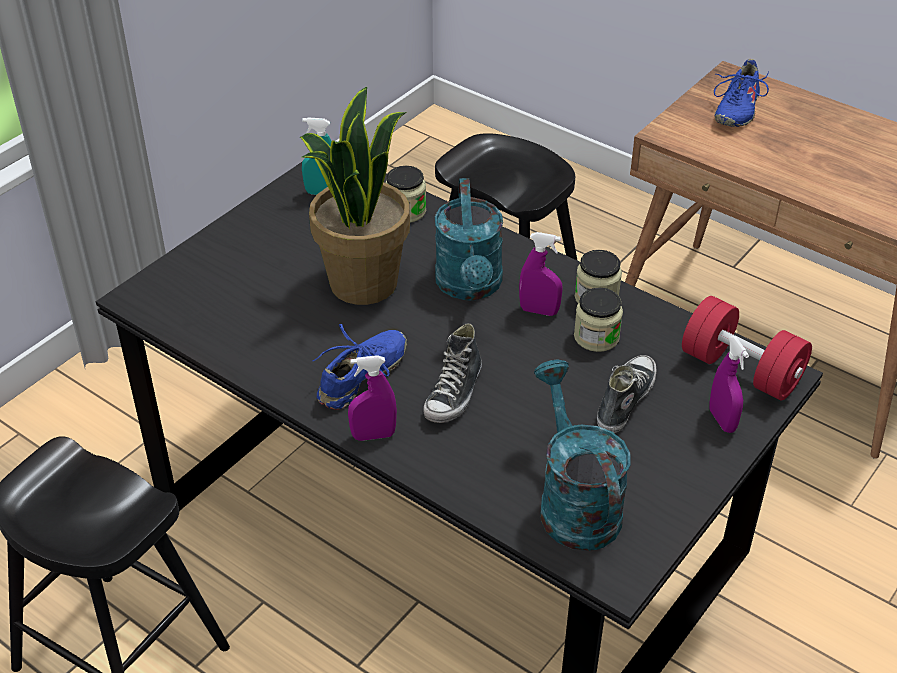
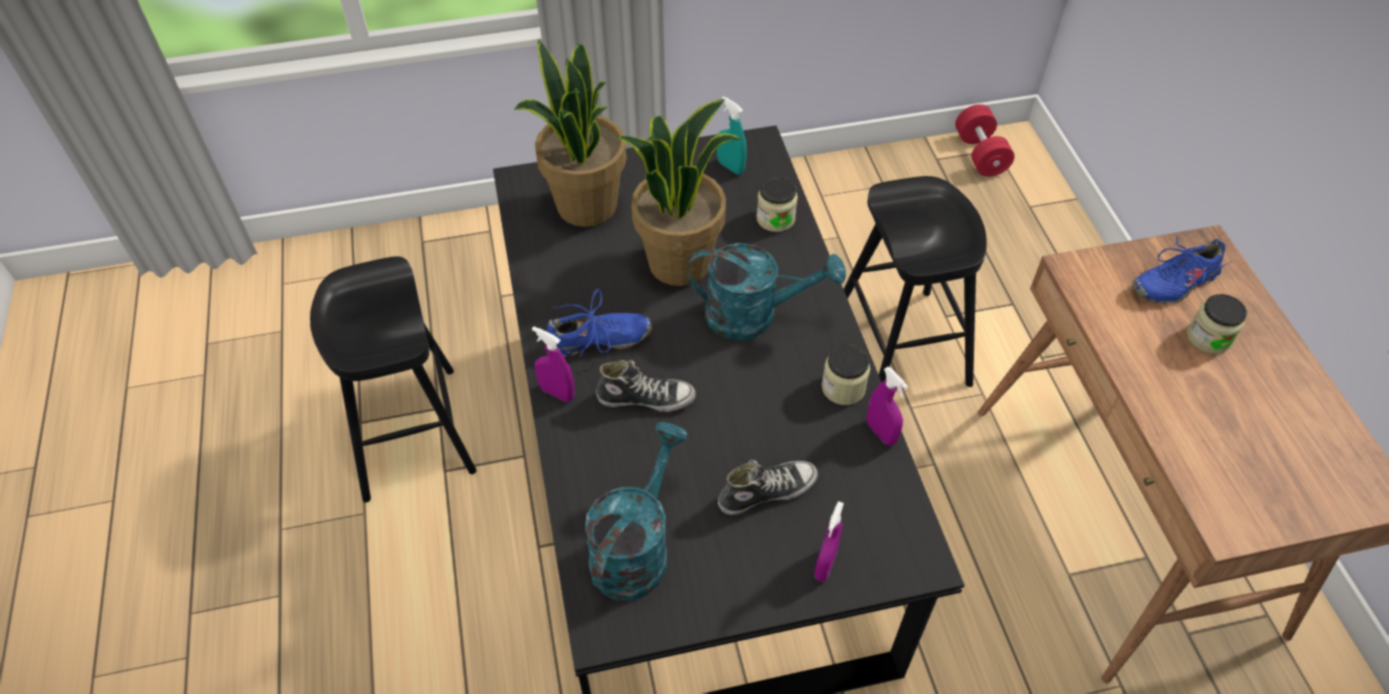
camera: 40 degrees right, 10 degrees up
shoe [424,323,482,423] -> shoe turned 150 degrees counterclockwise [596,360,696,412]
turquoise watering can [435,178,503,301] -> turquoise watering can turned 120 degrees counterclockwise [687,243,846,340]
purple spray bottle [519,232,563,316] -> purple spray bottle moved to [867,367,909,446]
jar [574,288,623,352] -> jar moved to [1187,294,1247,354]
red dumbbell [682,296,812,400] -> red dumbbell moved to [955,104,1015,177]
none -> potted plant [514,39,627,227]

